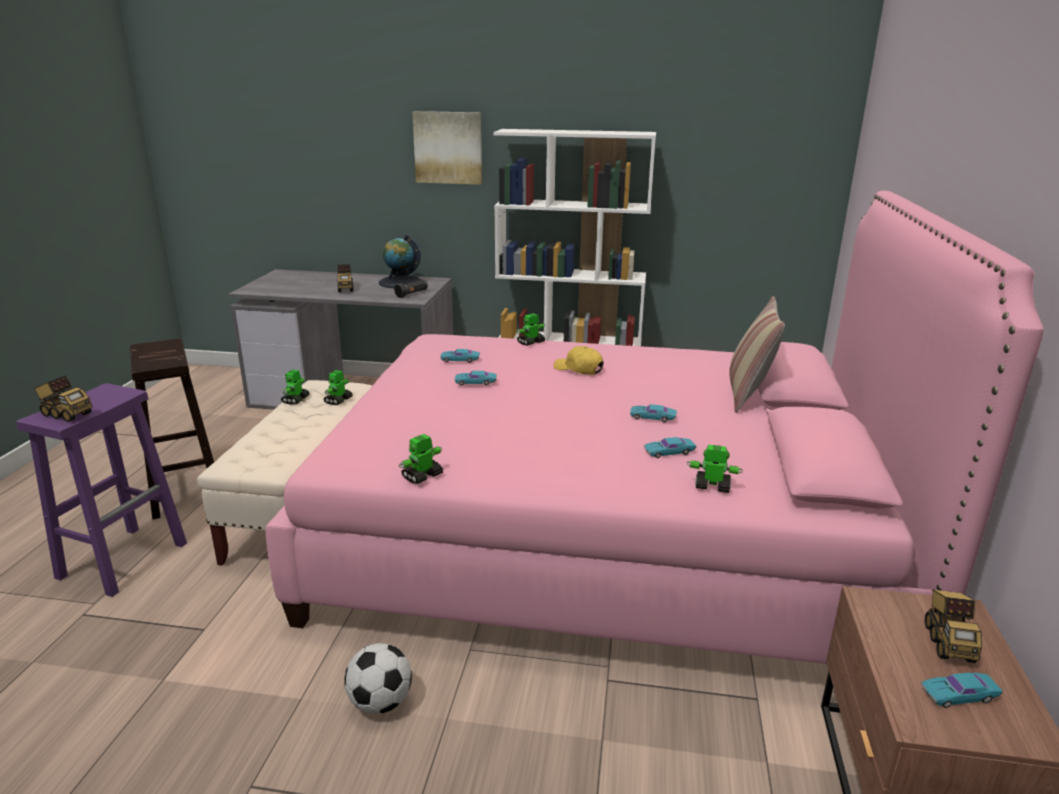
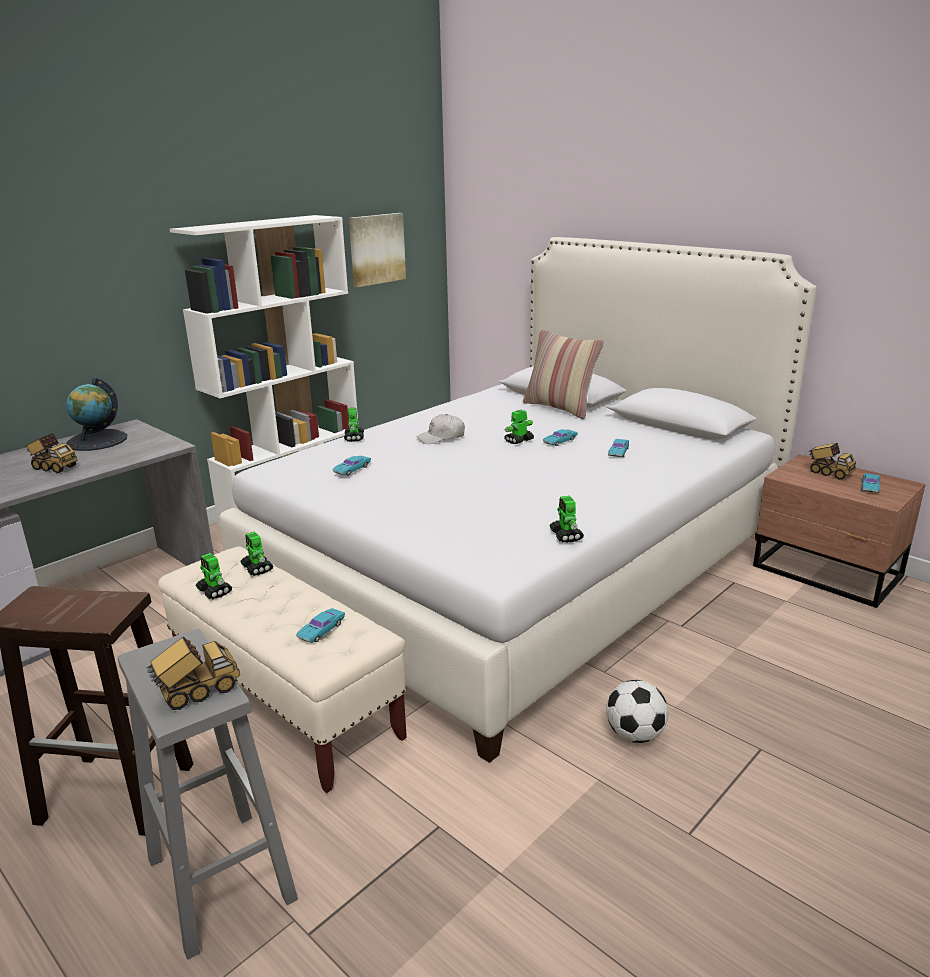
camera: 55 degrees left, 0 degrees up
purple stool [16,383,187,597] -> grey stool [118,629,298,960]
pink bed [266,191,1044,664] -> white bed [219,237,817,763]
black flashlight [394,280,428,298] -> none
picture [412,111,482,185] -> picture moved to [349,213,406,287]
turquoise toy car [455,371,497,386] -> turquoise toy car moved to [296,608,345,643]
yellow cap [553,346,604,375] -> white cap [416,414,465,444]
toy robot [687,445,743,493] -> toy robot moved to [504,410,534,444]

